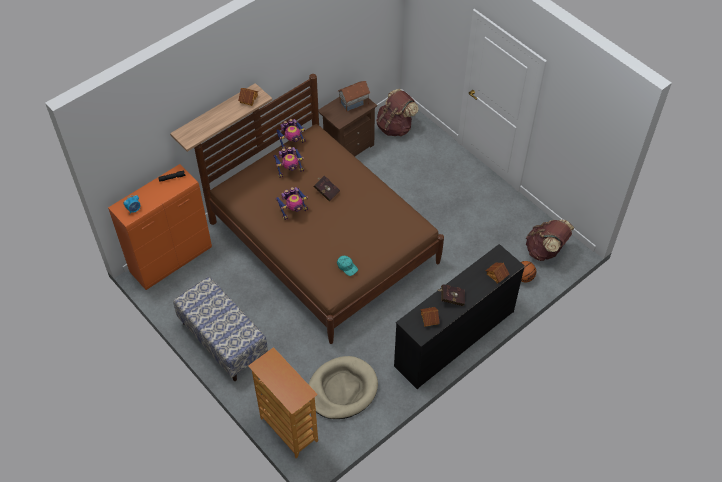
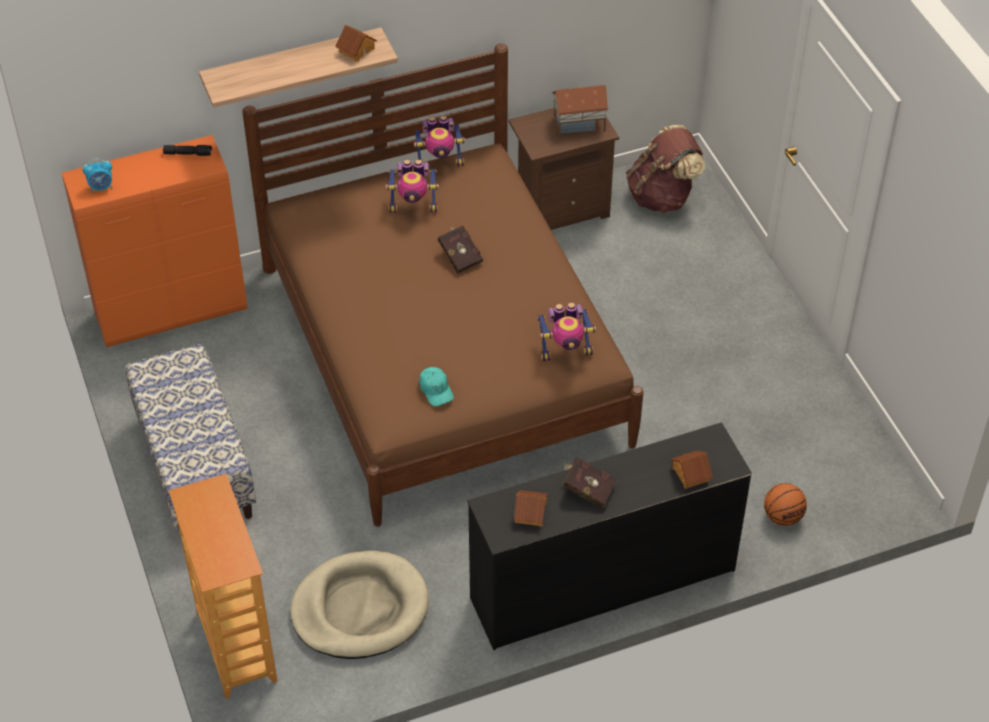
camera: 20 degrees right, 5 degrees down
toy robot [276,187,308,220] -> toy robot moved to [537,302,596,361]
brown backpack [526,219,575,261] -> none

